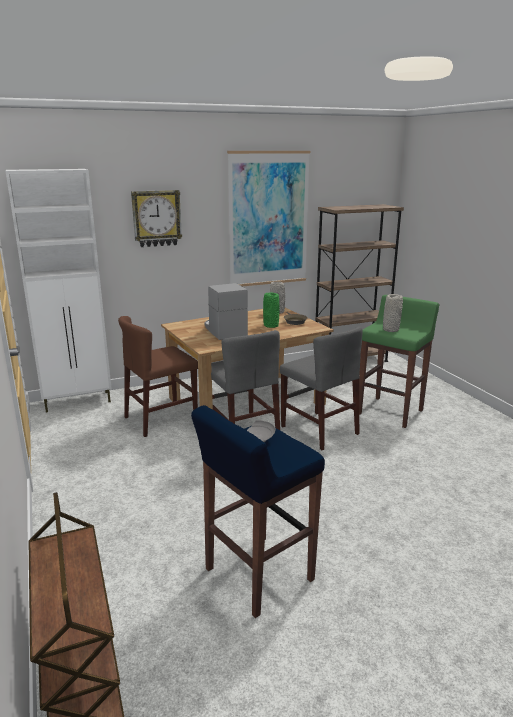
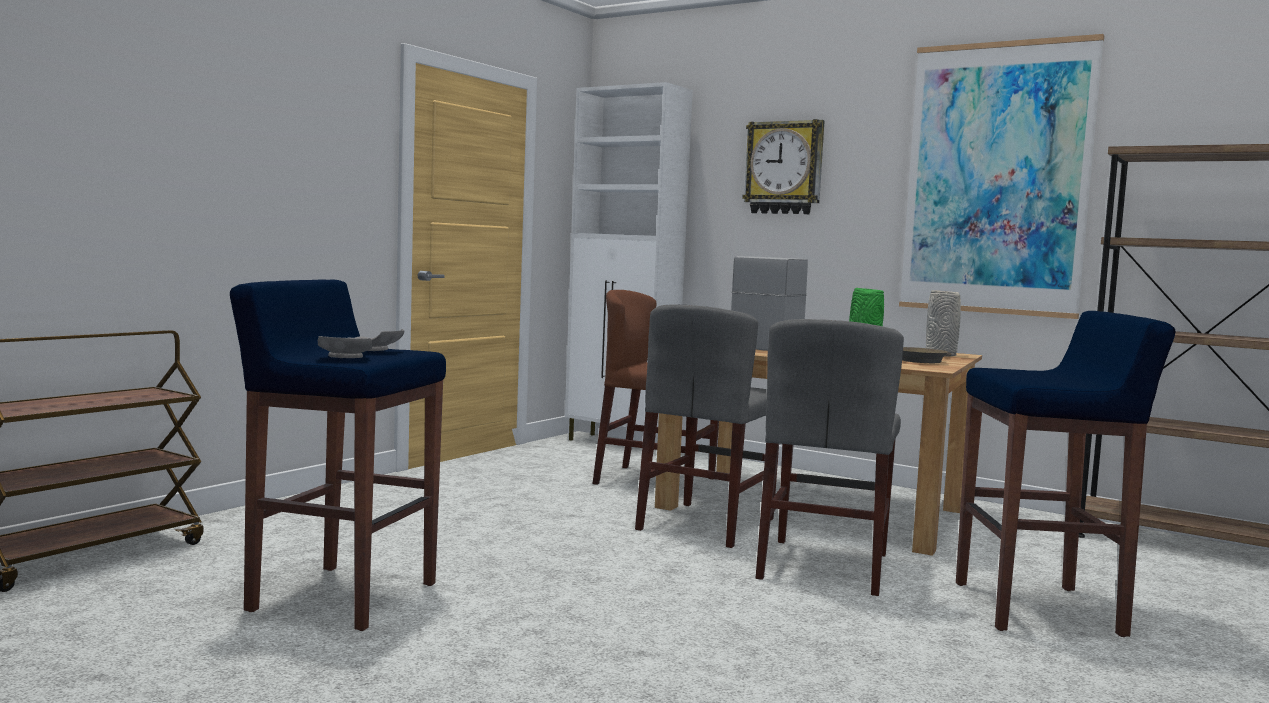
camera: 55 degrees right, 15 degrees down
green stool [359,295,439,428] -> blue stool [956,311,1175,637]
grey vase [383,294,403,332] -> none
none -> grey plate [318,336,372,358]

